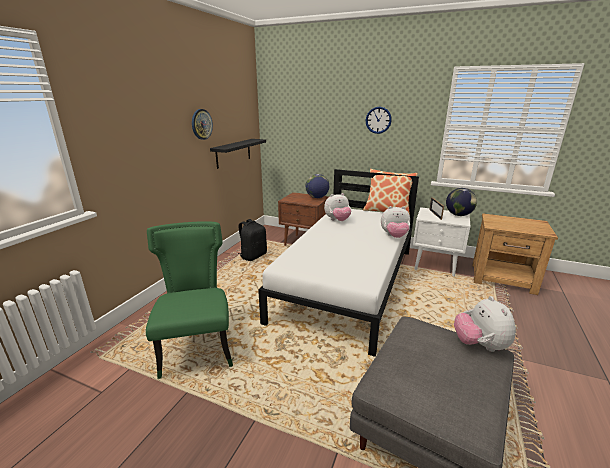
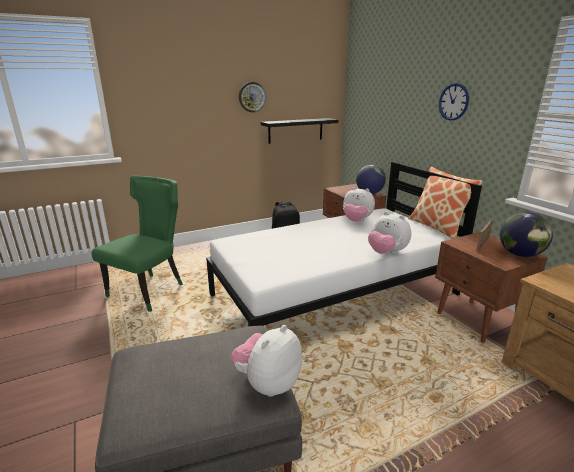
camera: 40 degrees right, 0 degrees up
white nightstand [413,207,471,277] -> brown nightstand [435,232,548,343]

